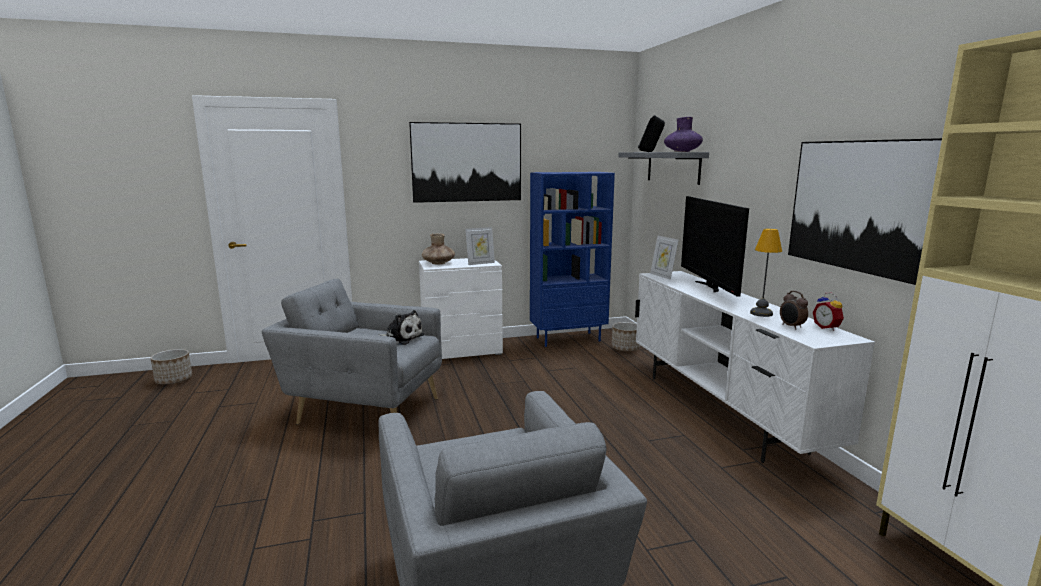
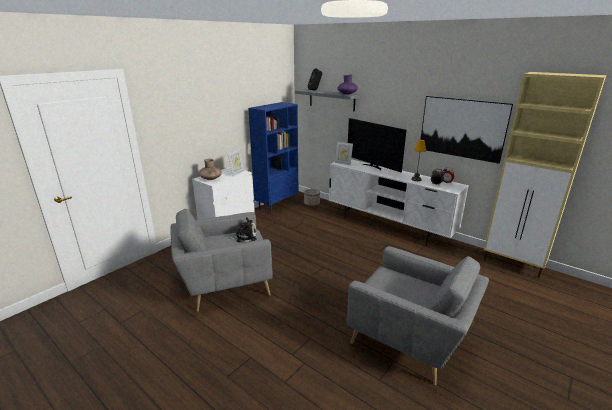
camera: 35 degrees left, 10 degrees up
planter [151,349,192,384] -> none
picture [409,122,521,203] -> none

